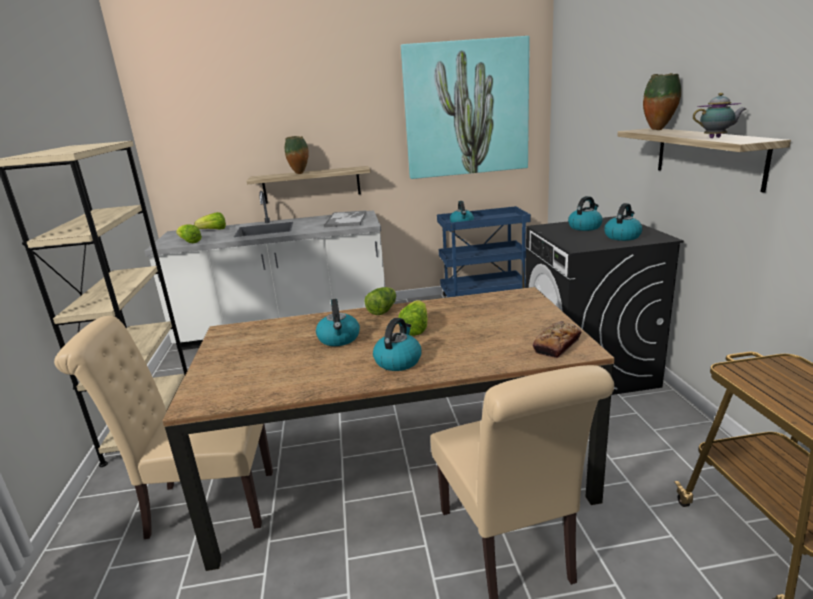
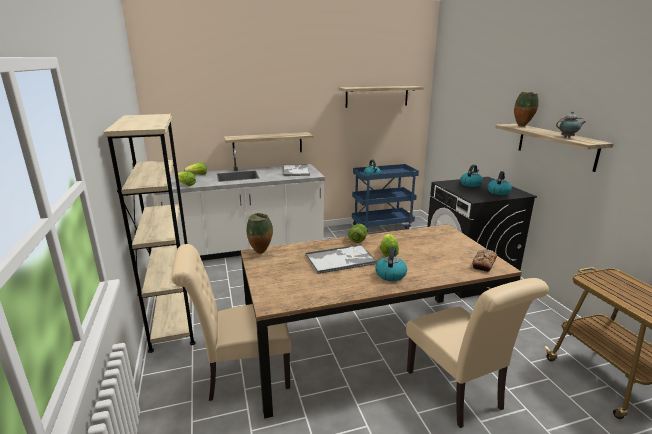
camera: 10 degrees left, 0 degrees up
vase [285,136,309,174] -> vase moved to [246,213,273,254]
kettle [316,299,360,346] -> tray [305,244,378,274]
picture [401,36,530,179] -> shelf [339,86,424,108]

